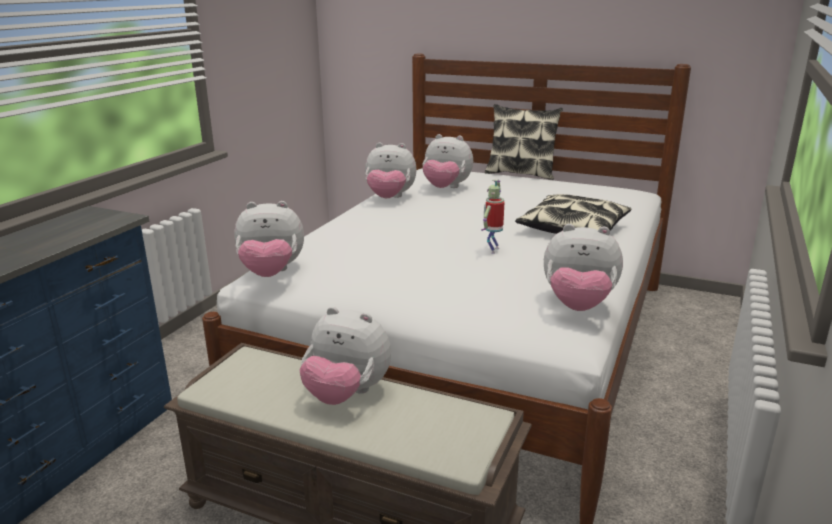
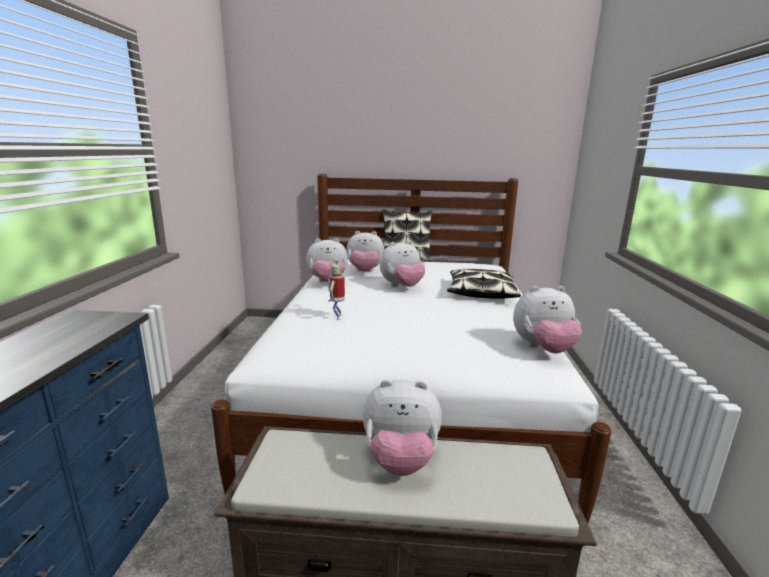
camera: 20 degrees left, 5 degrees down
plush toy [234,201,304,277] -> plush toy moved to [380,241,425,287]
toy robot [481,179,505,254] -> toy robot moved to [328,259,345,319]

